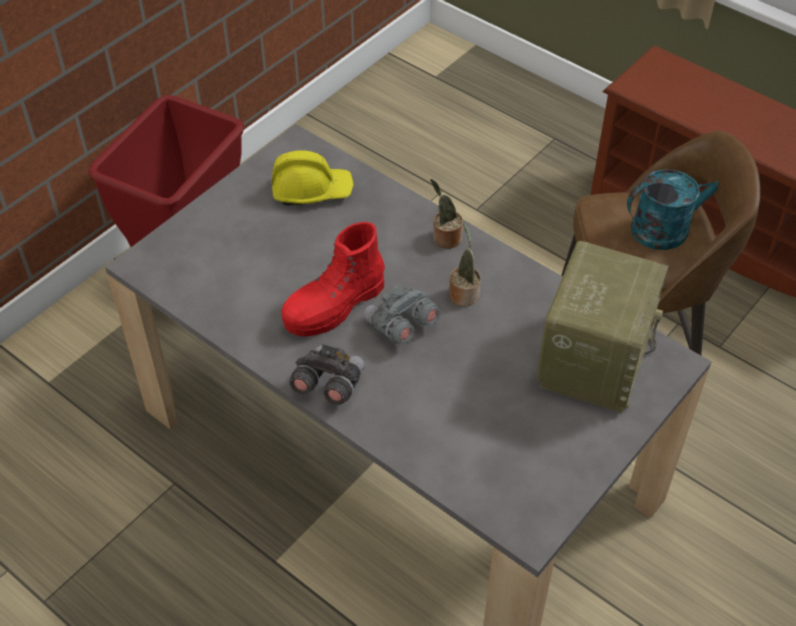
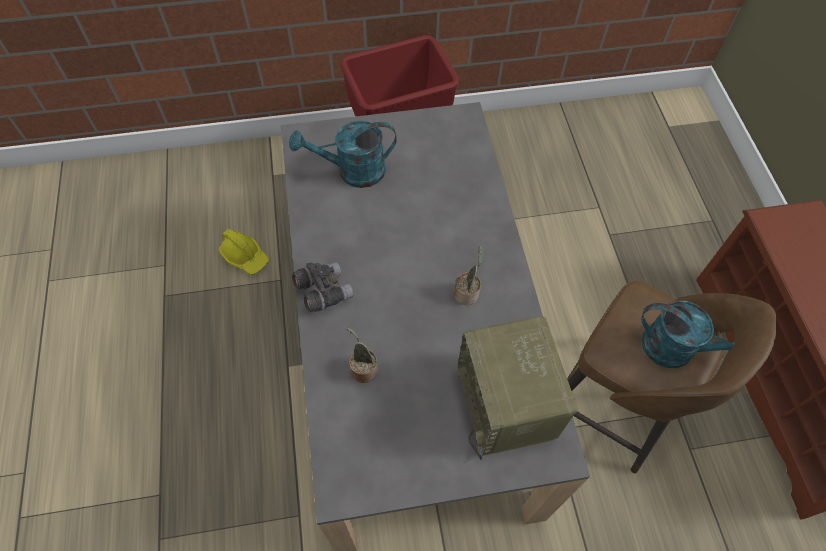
camera: 40 degrees right, 10 degrees up
yellow hard hat [272,150,354,205] -> yellow hard hat moved to [219,229,269,275]
red boot [281,222,385,337] -> none
grey binoculars [363,284,441,344] -> none
potted plant [430,179,463,249] -> potted plant moved to [347,328,378,383]
radio [537,241,668,413] -> radio turned 105 degrees clockwise [457,316,578,460]
none -> turquoise watering can [289,121,397,188]

